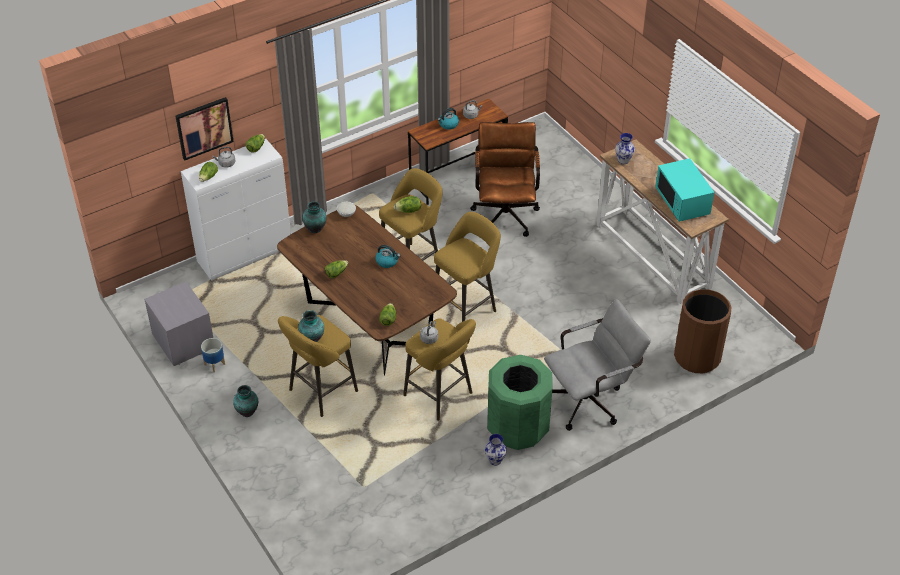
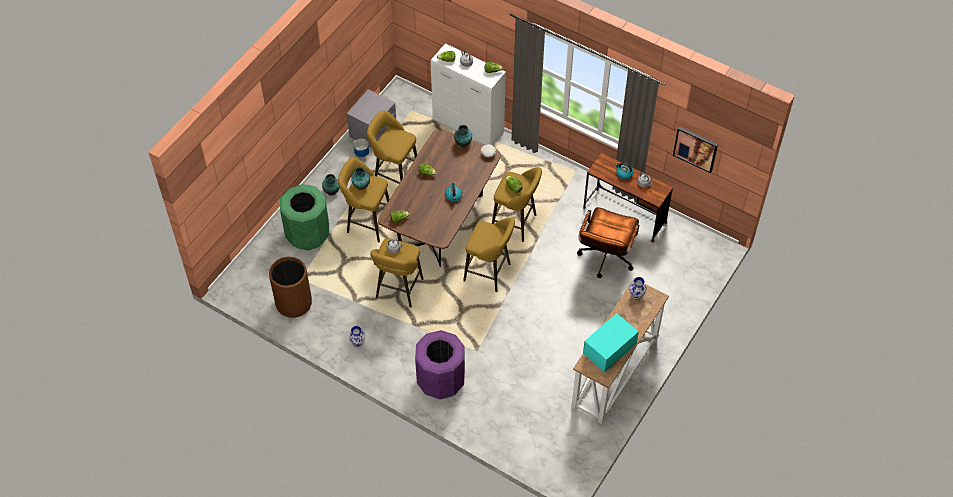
camera: 65 degrees right, 10 degrees up
picture [175,97,234,160] -> picture moved to [673,127,718,173]
brown office chair [470,122,540,237] -> brown office chair turned 135 degrees clockwise [577,207,639,278]
green trash can [487,355,553,450] -> green trash can moved to [280,184,329,251]
grey office chair [544,299,651,431] -> purple trash can [415,330,465,399]
brown trash can [674,289,732,373] -> brown trash can moved to [269,257,312,318]
none -> yellow stool [367,110,417,184]

